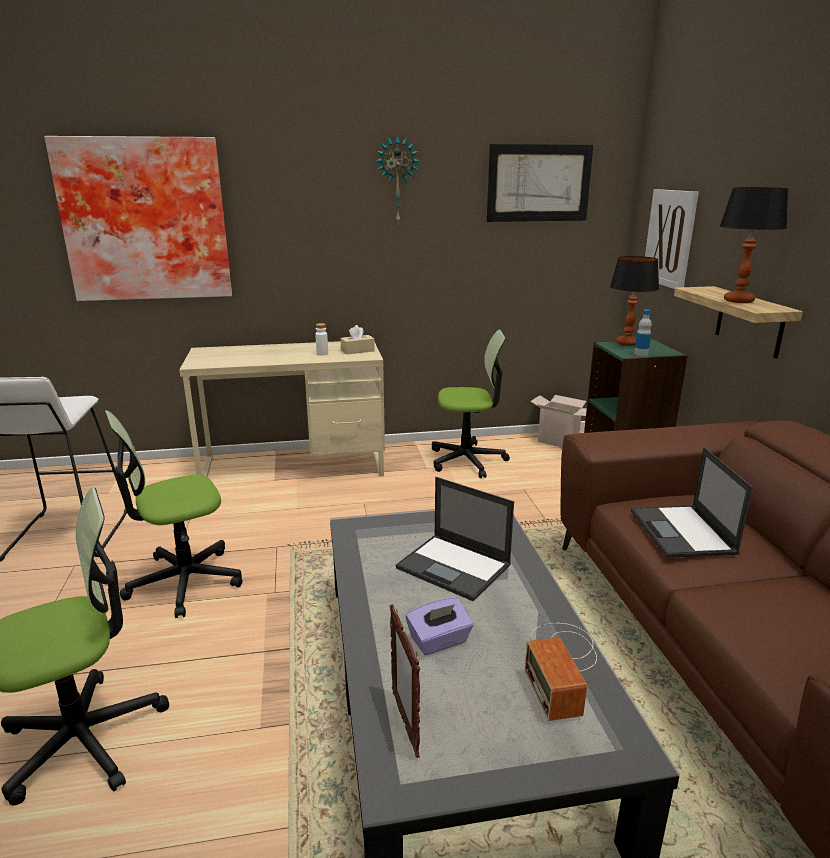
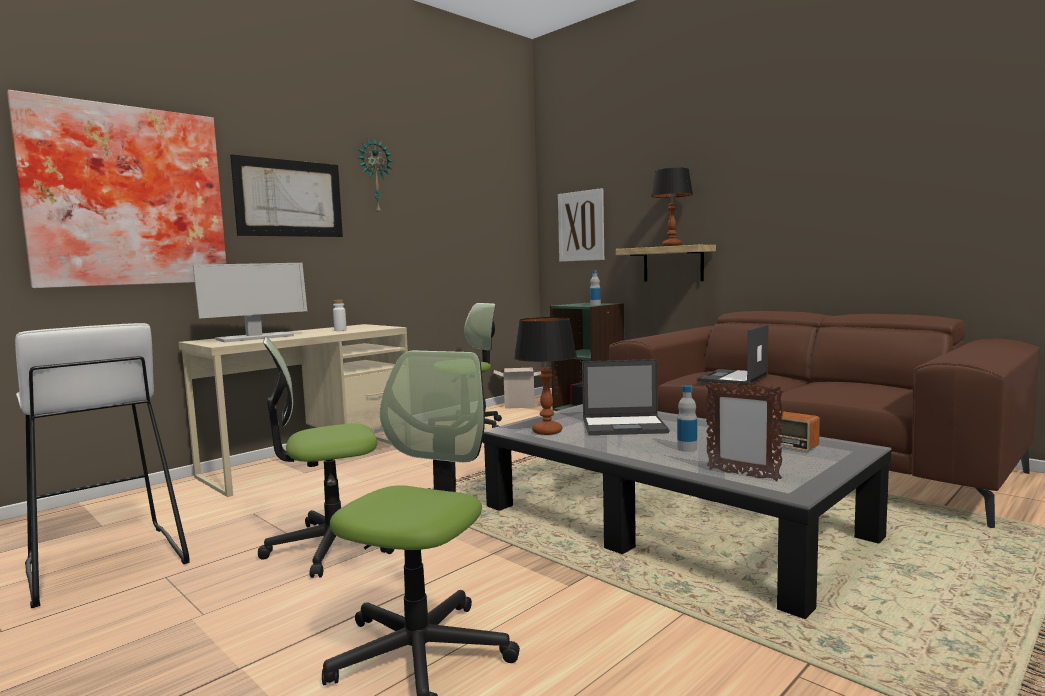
camera: 35 degrees left, 15 degrees down
office chair [105,410,242,618] -> office chair turned 45 degrees clockwise [258,337,394,578]
beige tissue box [340,325,375,355] -> none
purple tissue box [406,598,474,655] -> bottle [677,385,697,452]
picture [487,144,593,222] -> picture moved to [230,154,343,237]
table lamp [610,256,659,346] -> table lamp moved to [514,317,577,435]
laptop [631,447,753,558] -> laptop turned 75 degrees clockwise [697,324,768,385]
none -> monitor [193,263,307,343]

